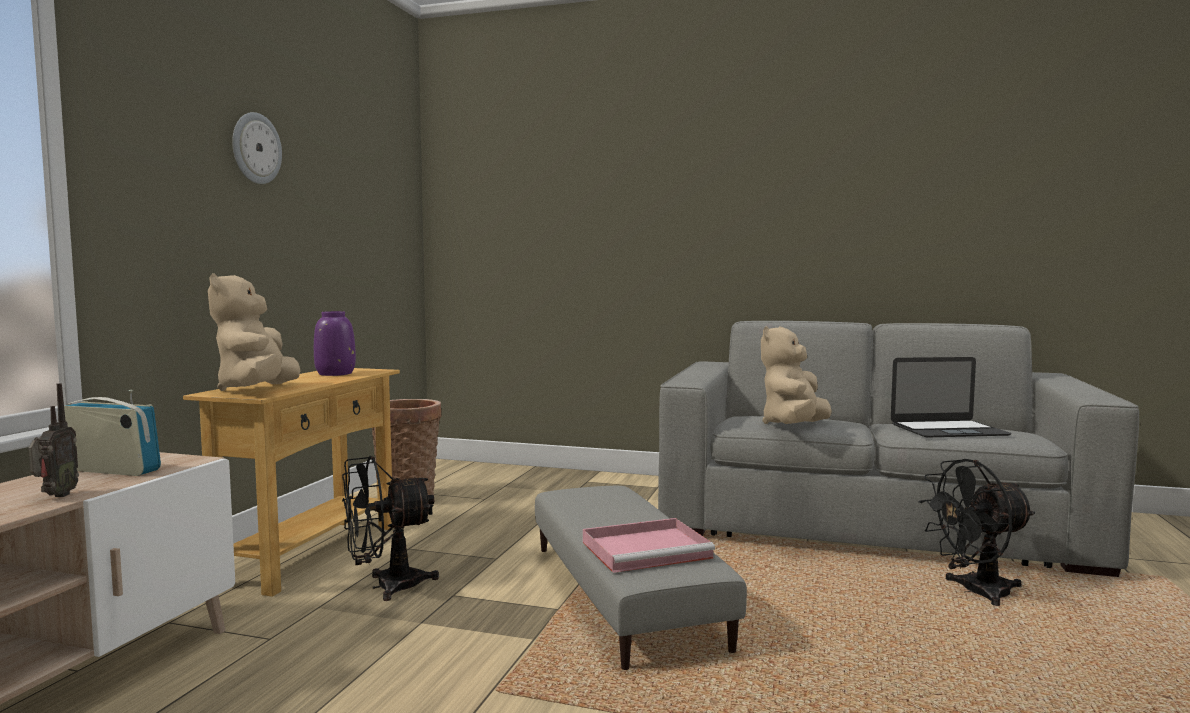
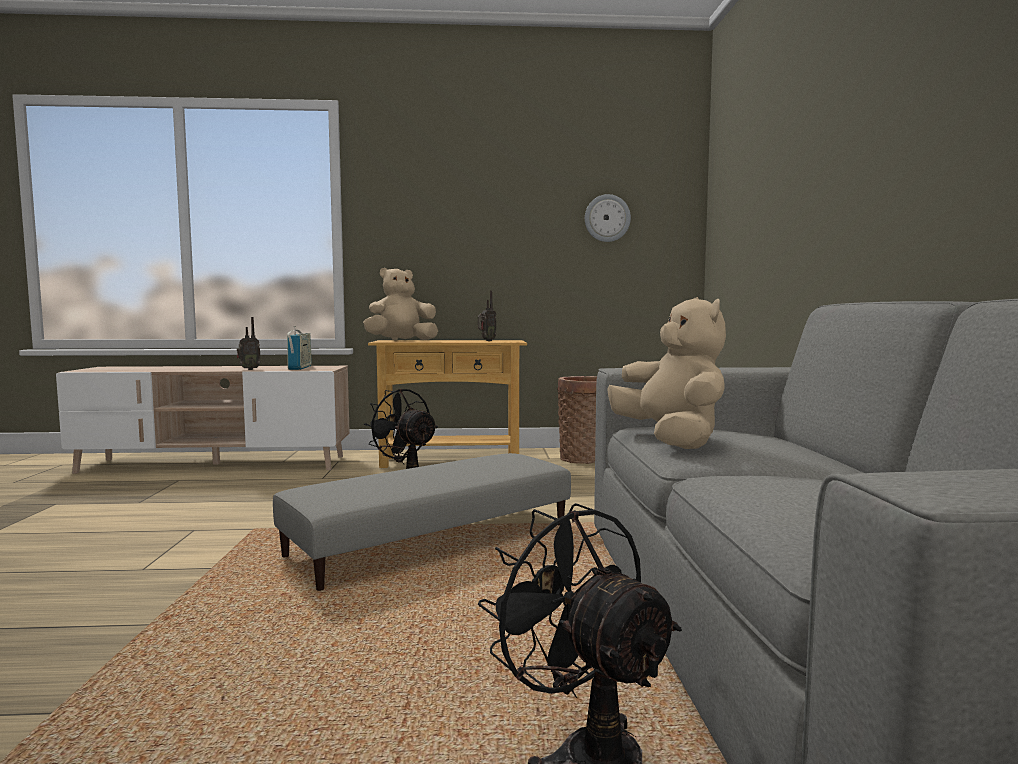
camera: 70 degrees right, 0 degrees up
wall clock [232,112,282,184] -> wall clock moved to [585,194,631,242]
purple vase [314,311,356,376] -> radio [478,290,496,341]
pink tray [583,518,715,573] -> none
beige plush toy [761,326,832,424] -> beige plush toy turned 60 degrees clockwise [607,297,726,449]
laptop [891,357,1012,437] -> none

